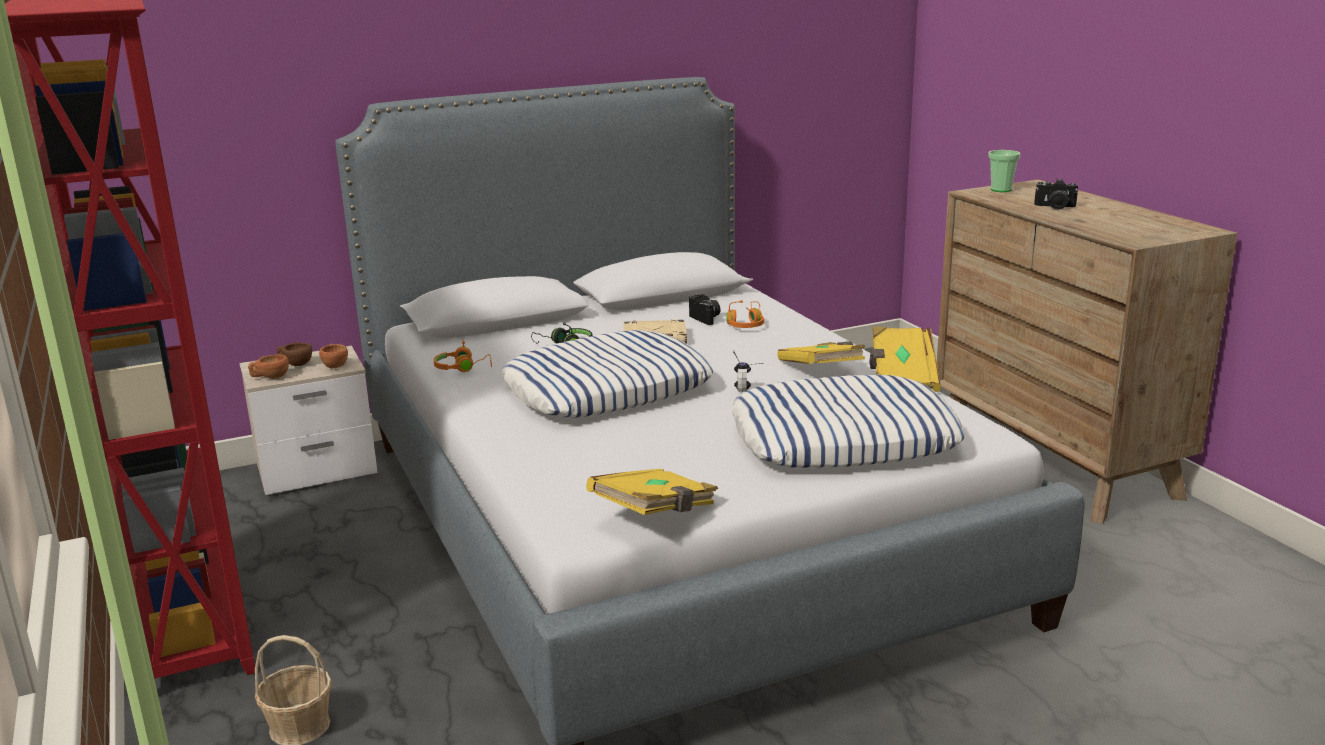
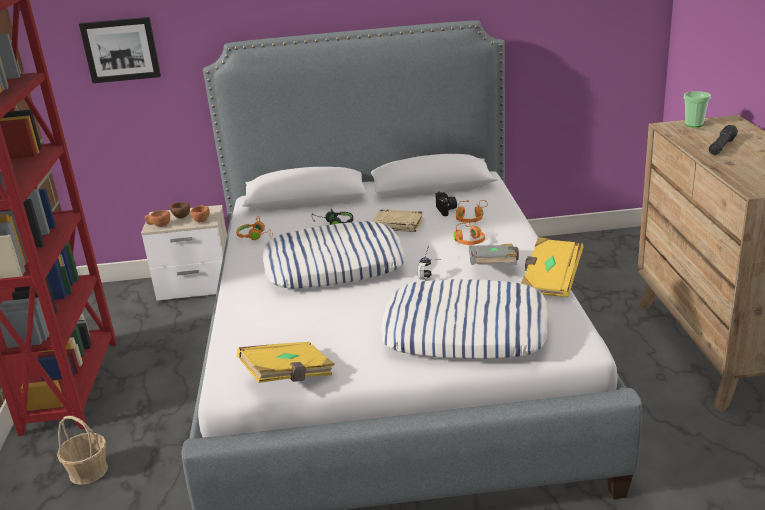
camera: 20 degrees right, 5 degrees up
yellow book [777,341,865,364] -> grey book [469,244,519,265]
camera [1034,179,1078,210] -> black flashlight [709,125,738,155]
none -> picture [79,17,161,83]
none -> orange headphones [454,219,485,245]

